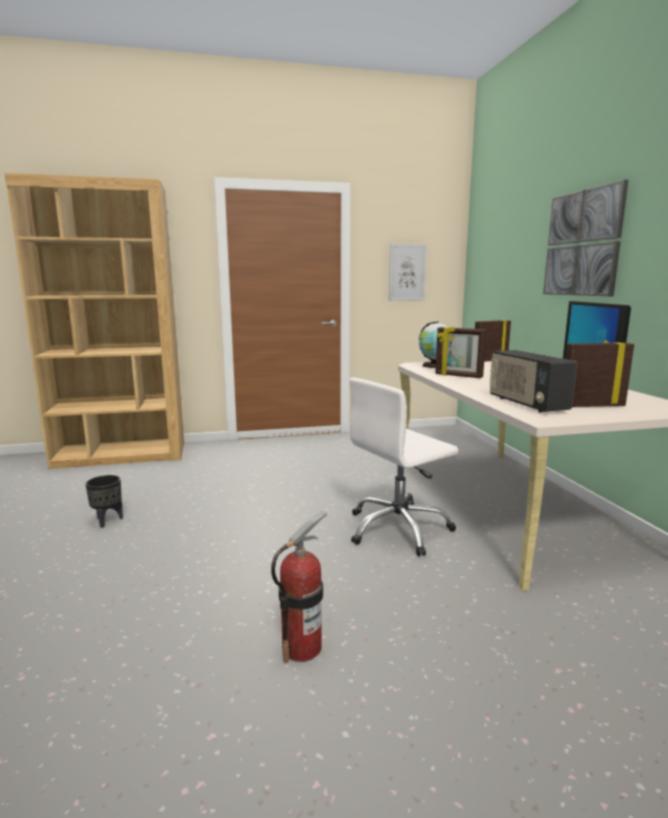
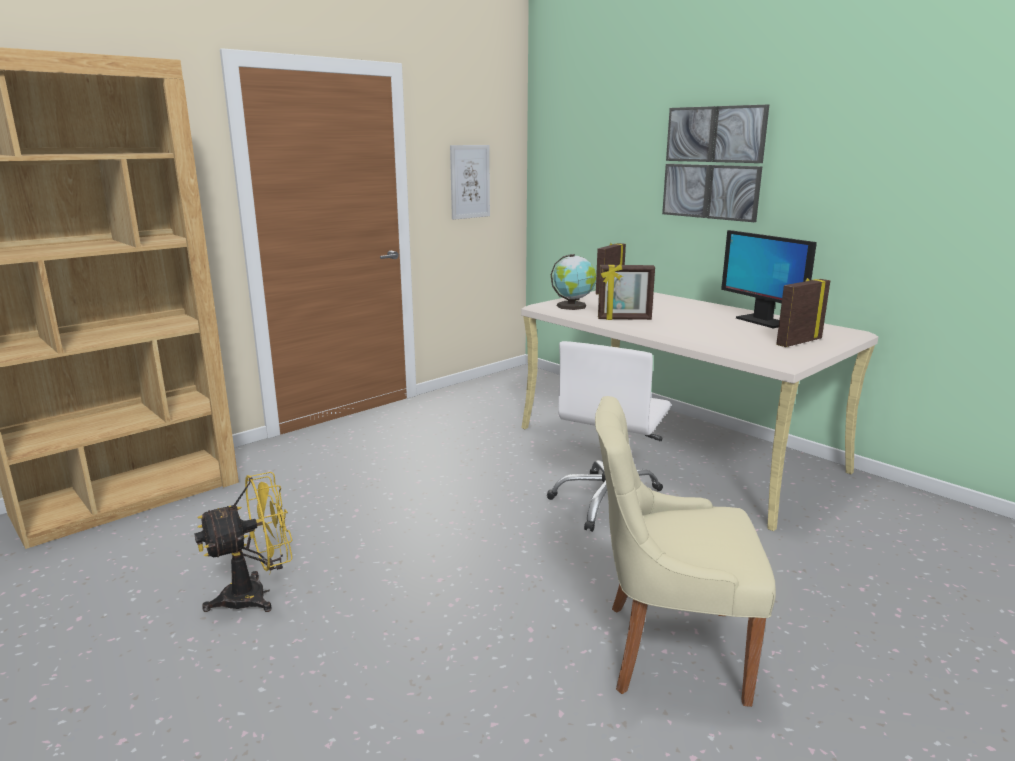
camera: 30 degrees left, 5 degrees up
black planter [85,475,123,528] -> yellow fan [194,472,292,612]
fire extinguisher [271,511,327,663] -> beige chair [595,396,776,707]
radio [489,350,577,412] -> none

